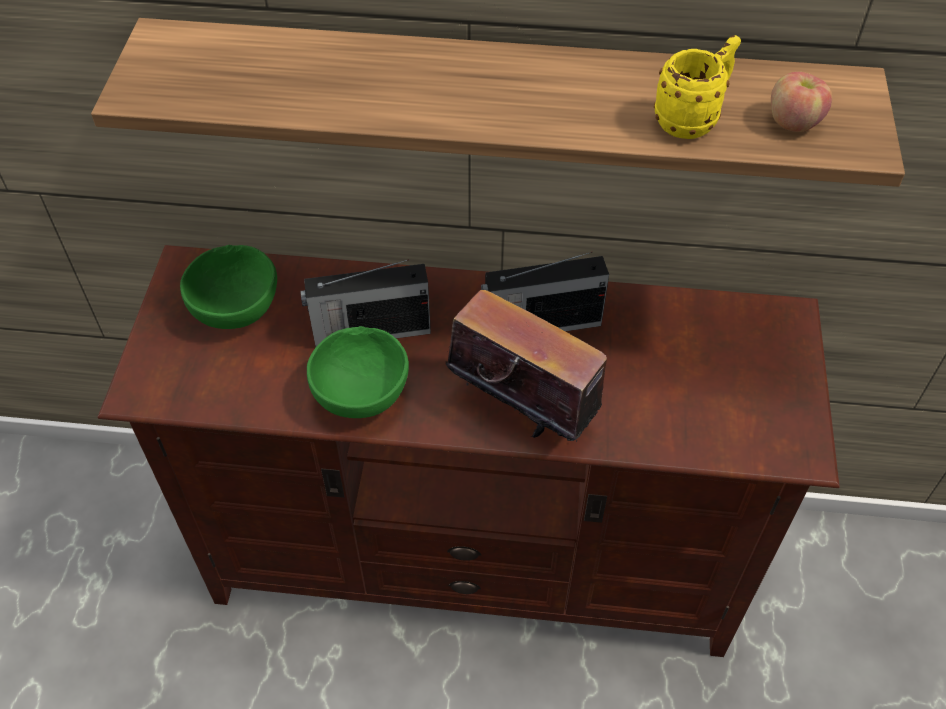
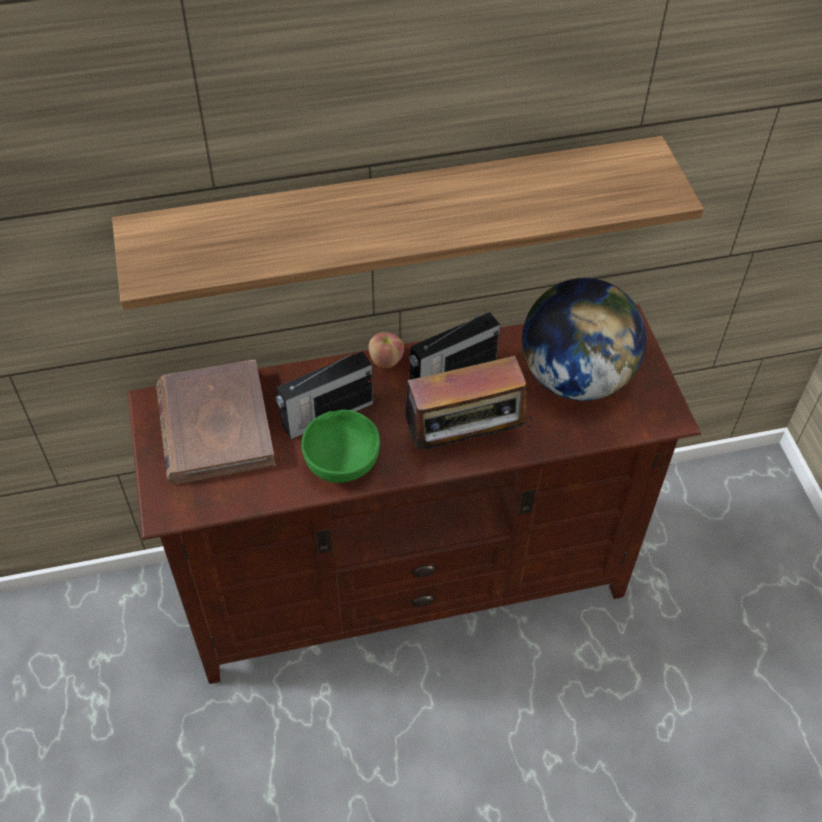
camera: 20 degrees left, 0 degrees up
green bowl [180,245,277,329] -> brown book [156,360,275,484]
radio [446,290,607,442] -> radio turned 150 degrees clockwise [405,356,532,458]
yellow mug [654,35,741,139] -> none
apple [771,72,832,132] -> apple moved to [368,332,404,368]
none -> globe [522,278,646,401]

